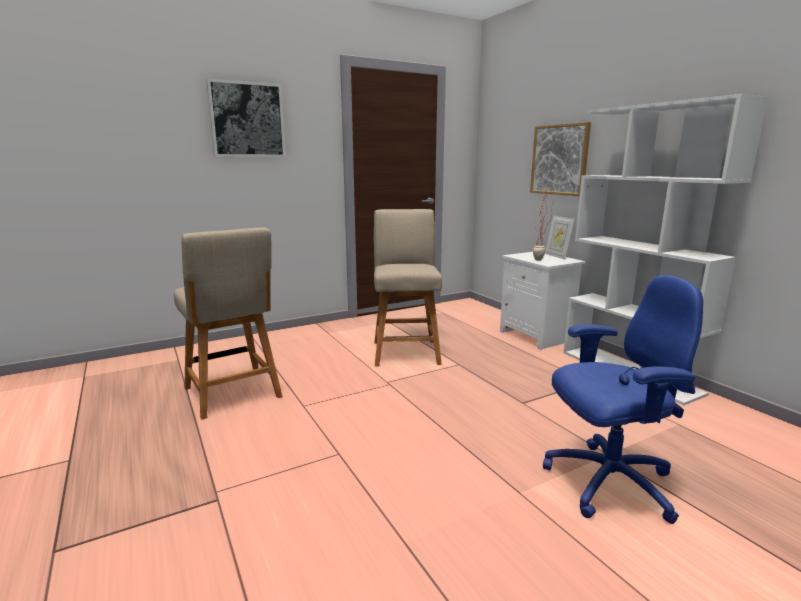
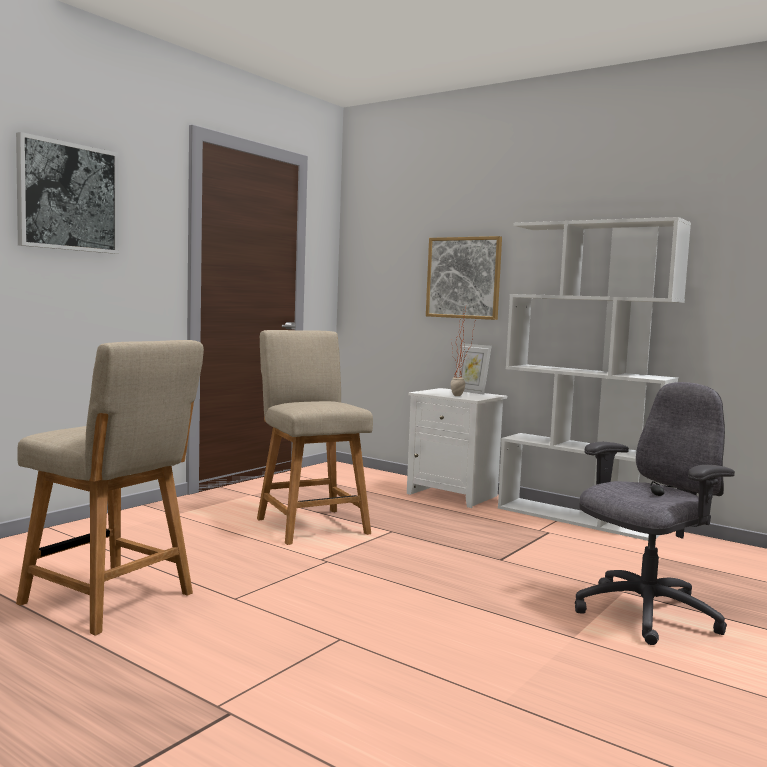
camera: 25 degrees left, 10 degrees down
blue office chair [543,275,703,524] -> grey office chair [575,382,735,645]

